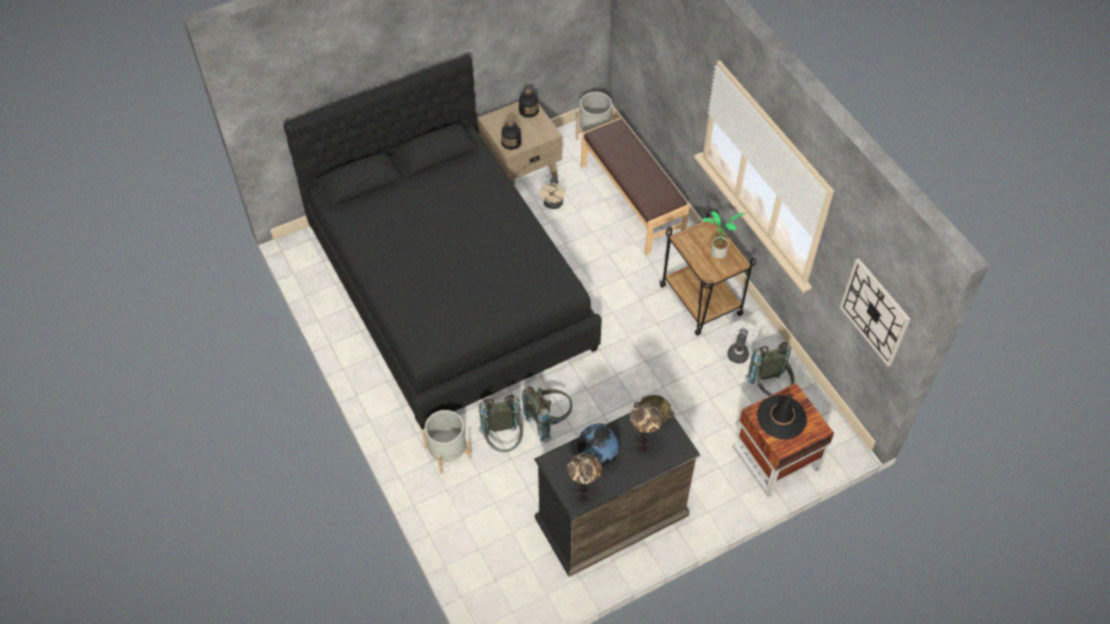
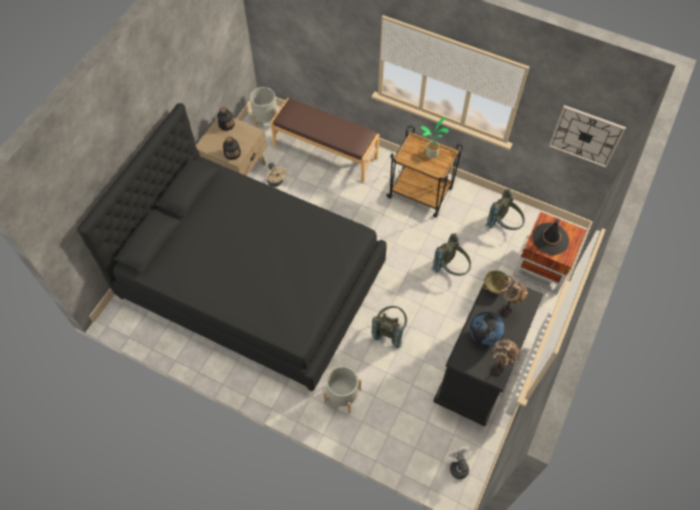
camera: 35 degrees left, 5 degrees up
grey backpack [479,395,523,452] -> grey backpack moved to [431,233,471,276]
white fan [728,321,758,363] -> white fan moved to [447,447,472,479]

